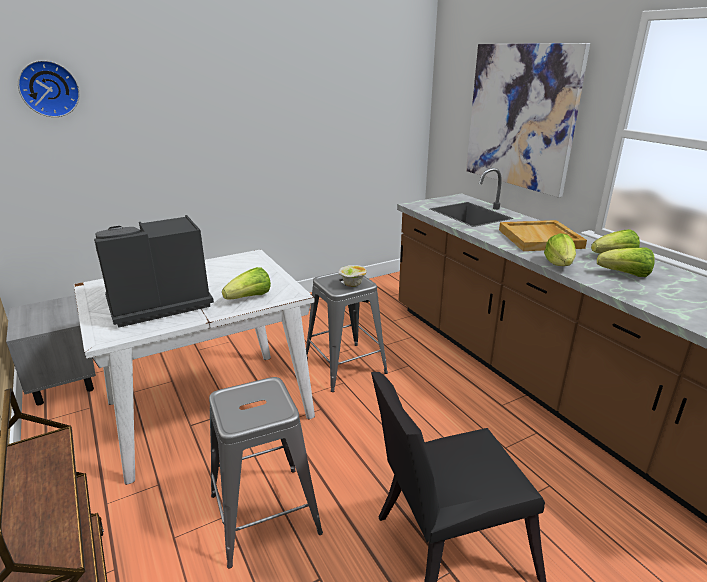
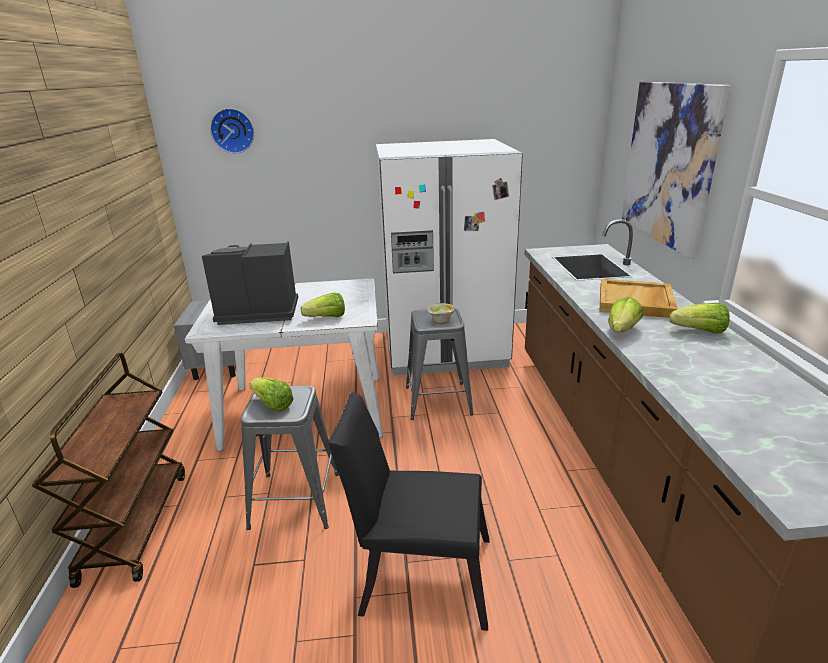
camera: 25 degrees right, 0 degrees up
lettuce [597,247,655,277] -> lettuce moved to [249,377,294,412]
none -> white fridge [376,139,523,376]

